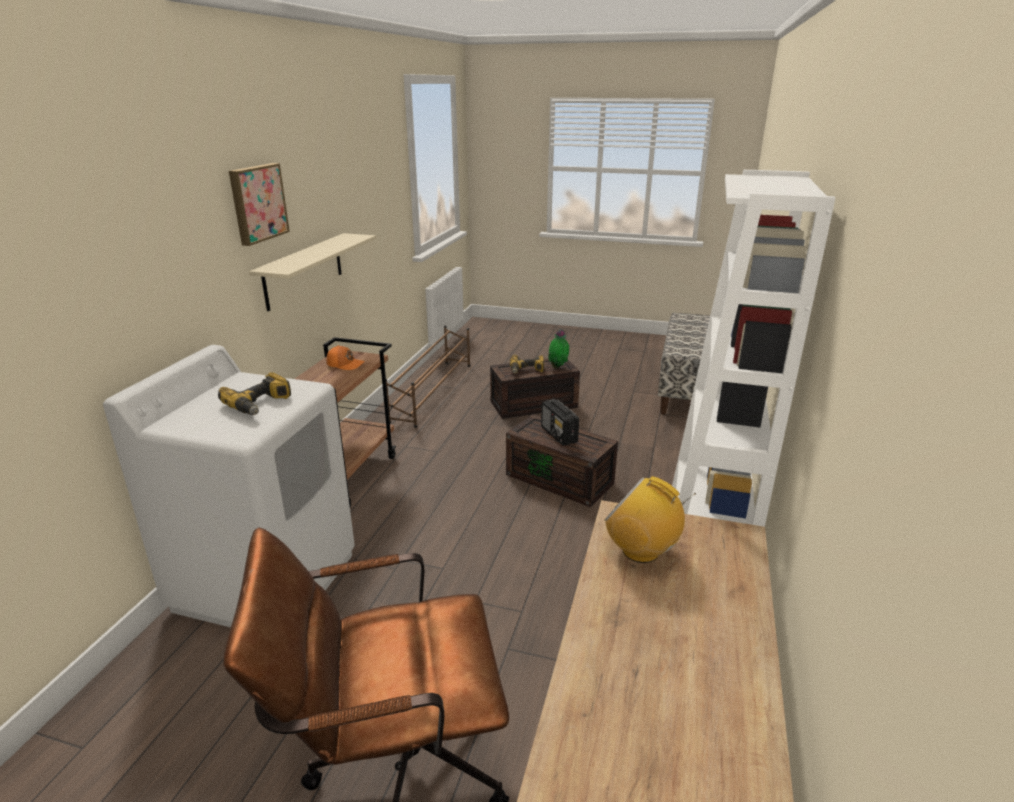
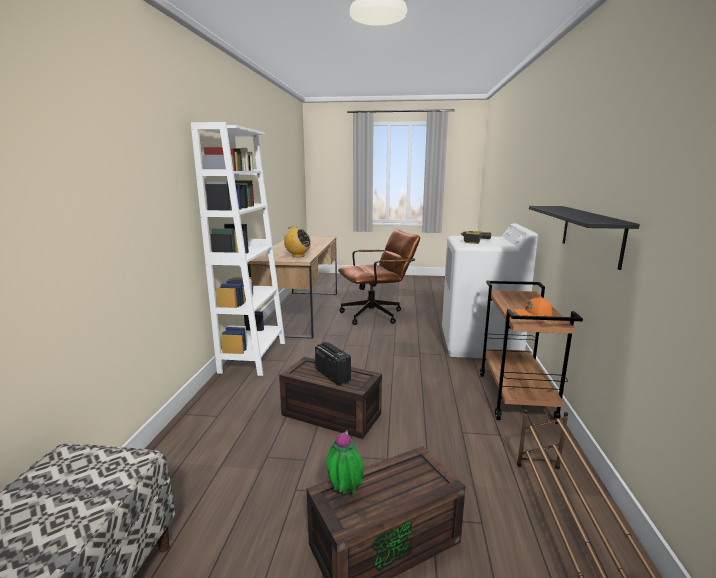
camera: 170 degrees right, 10 degrees down
picture [229,163,290,246] -> none
beige shelf [249,233,376,311] -> black shelf [529,206,640,270]
power drill [510,354,544,374] -> none

